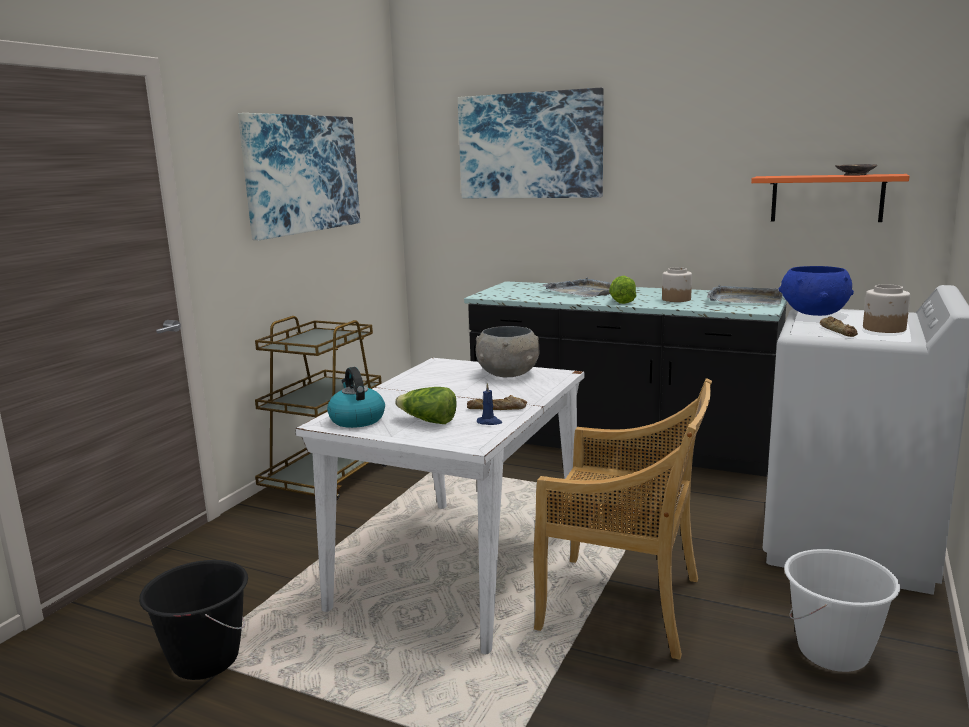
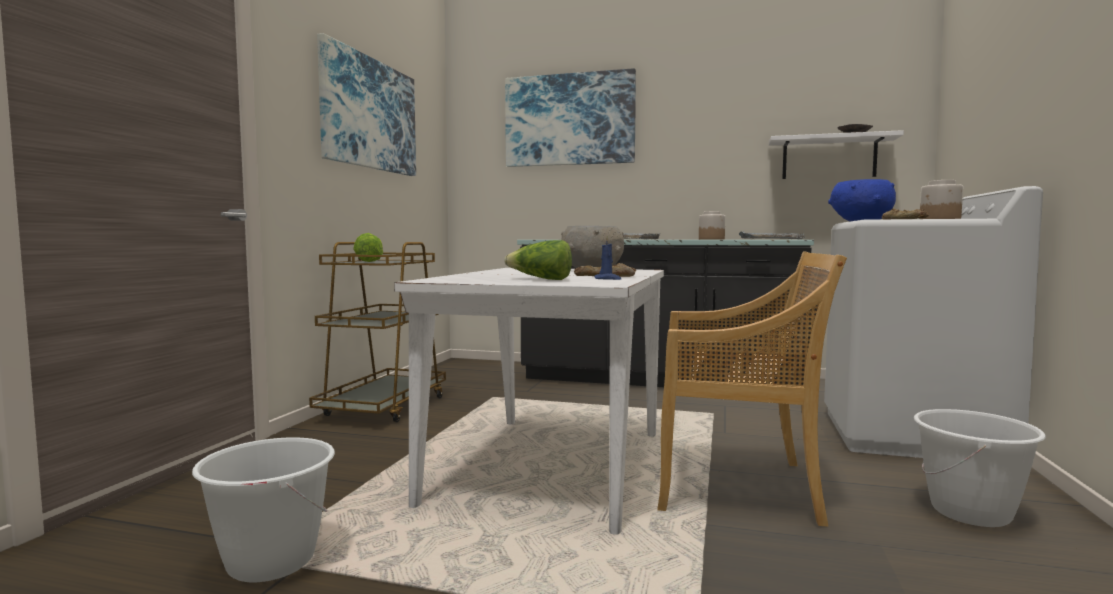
camera: 10 degrees left, 10 degrees down
black bucket [139,560,248,680] -> white bucket [192,437,335,582]
kettle [327,367,385,428] -> none
lettuce [609,276,636,304] -> lettuce moved to [353,233,383,262]
orange shelf [751,174,910,222] -> white shelf [769,130,904,179]

